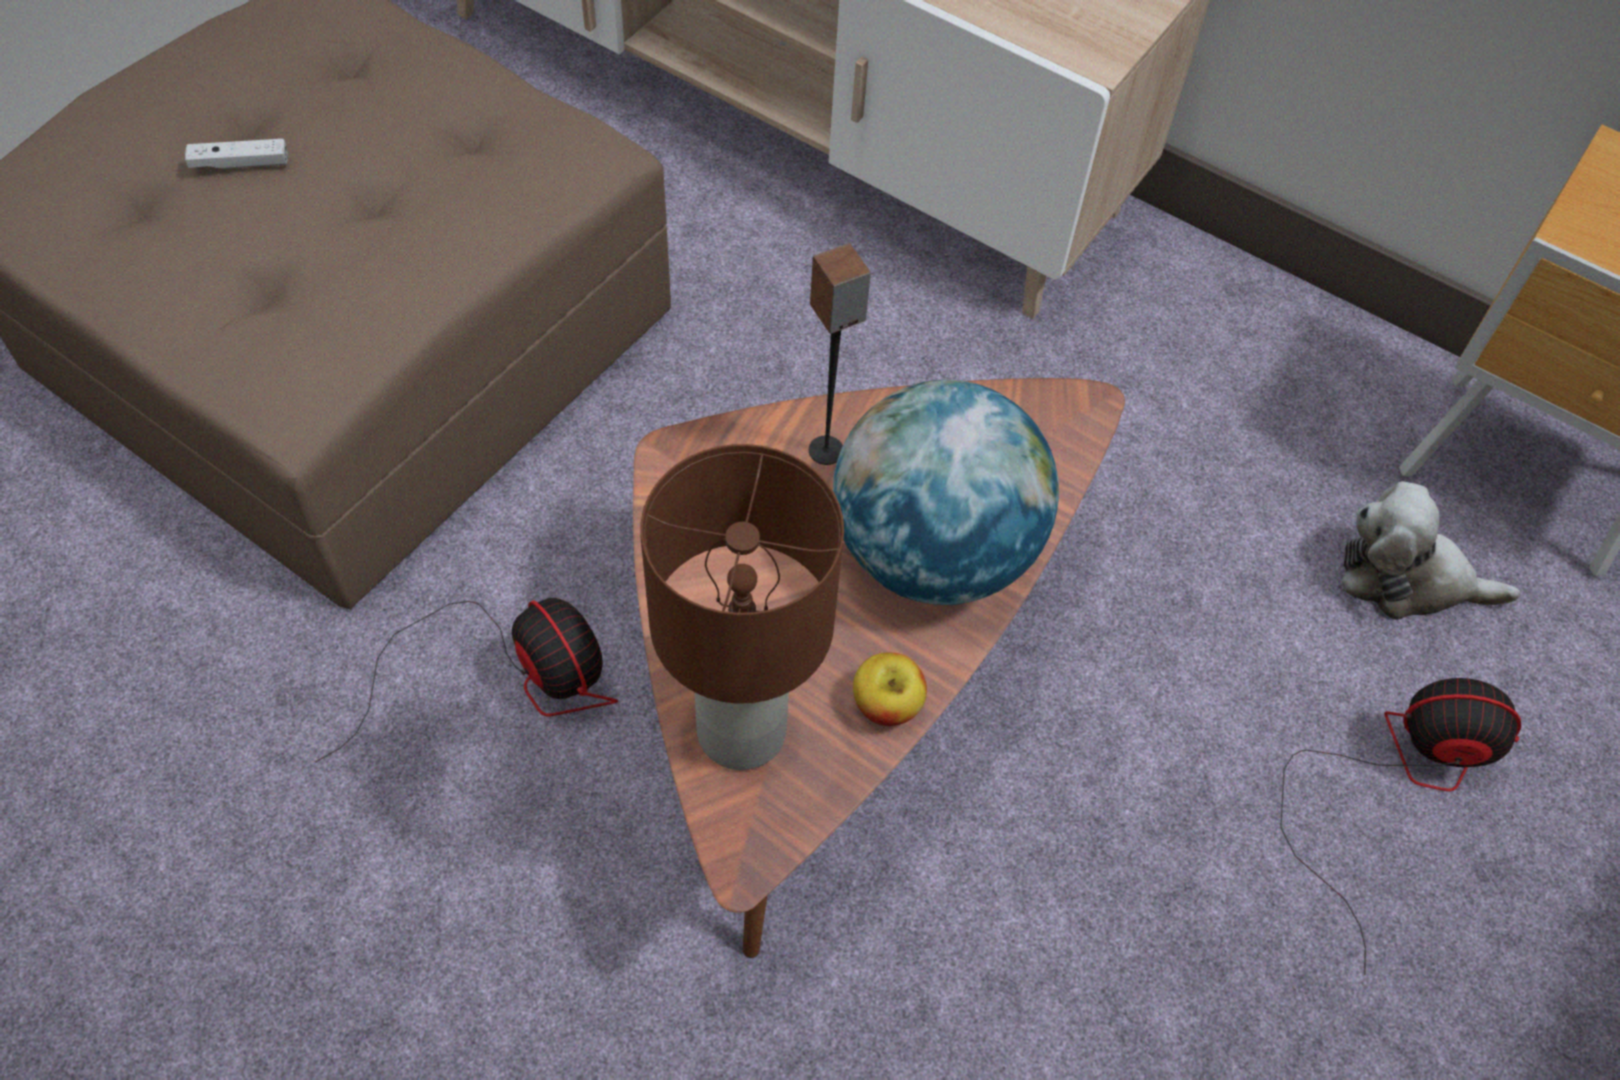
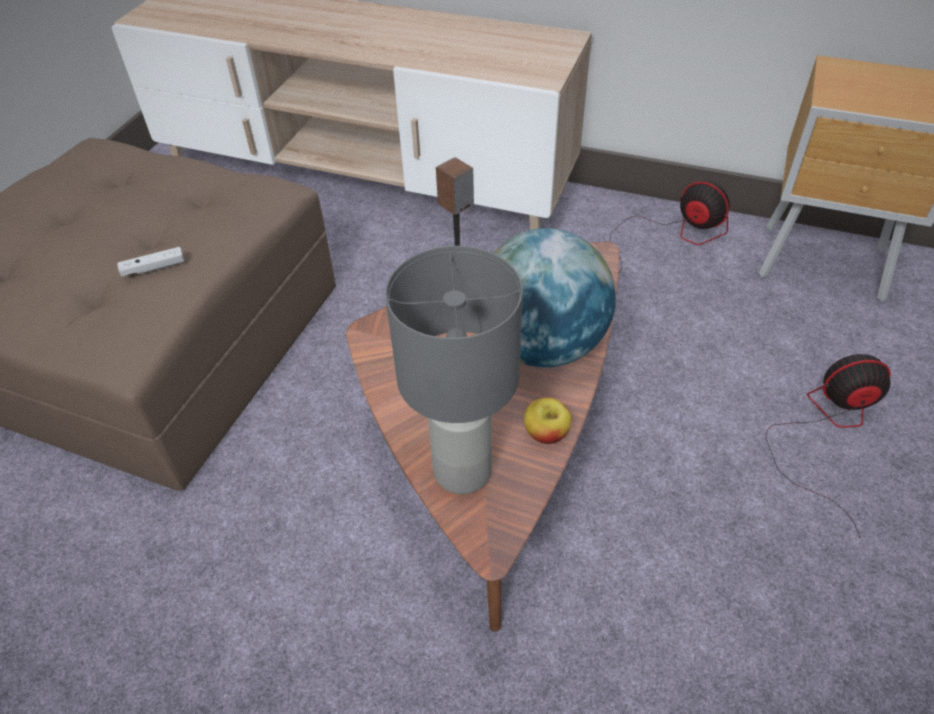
camera: 10 degrees left, 10 degrees down
white game controller [185,139,288,169] -> white game controller moved to [117,247,184,276]
fan [315,598,618,763] -> fan moved to [610,181,730,273]
brown table lamp [640,444,844,770] -> grey table lamp [385,246,523,494]
plush toy [1342,481,1520,620] -> none

